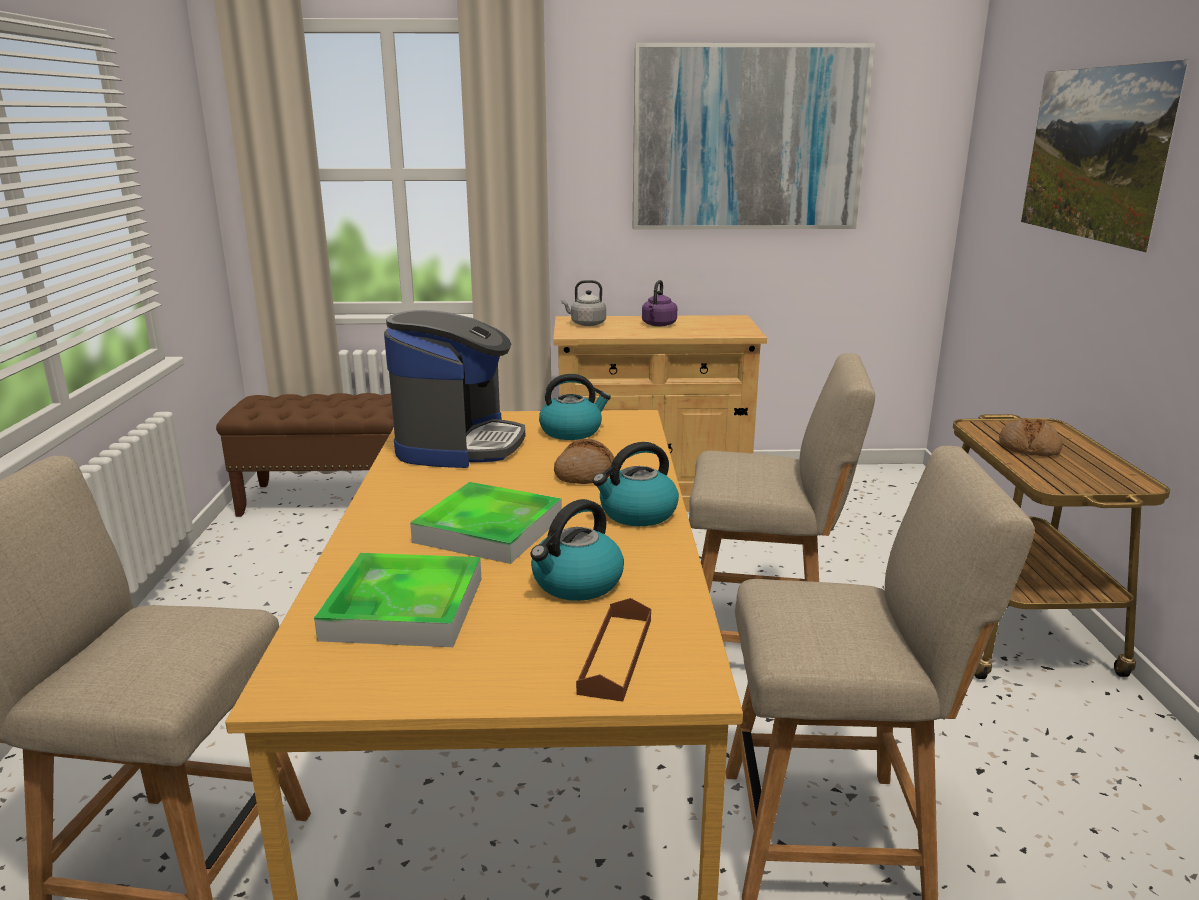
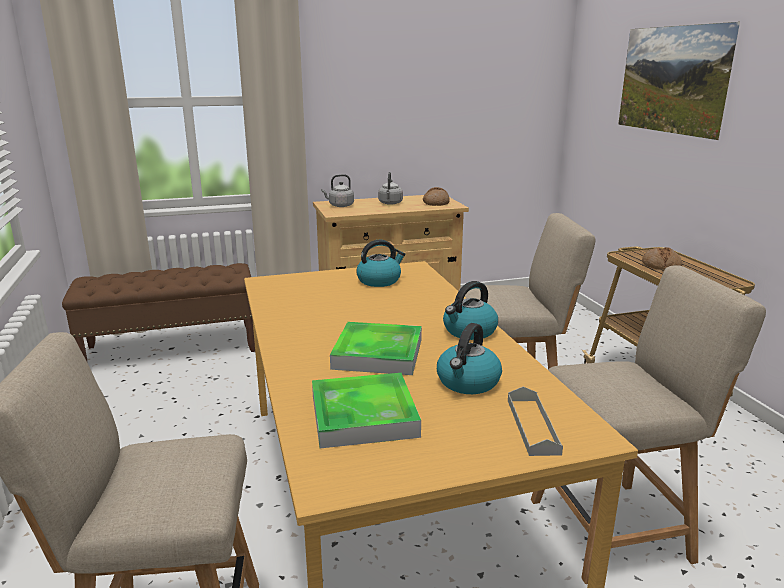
camera: 15 degrees left, 0 degrees up
coffee machine [384,310,525,468] -> none
bread [554,439,614,484] -> bread moved to [423,187,450,206]
brown tray [576,598,651,702] -> grey tray [508,387,563,456]
picture [633,43,875,230] -> none
purple kettle [642,280,677,326] -> grey kettle [378,172,403,205]

